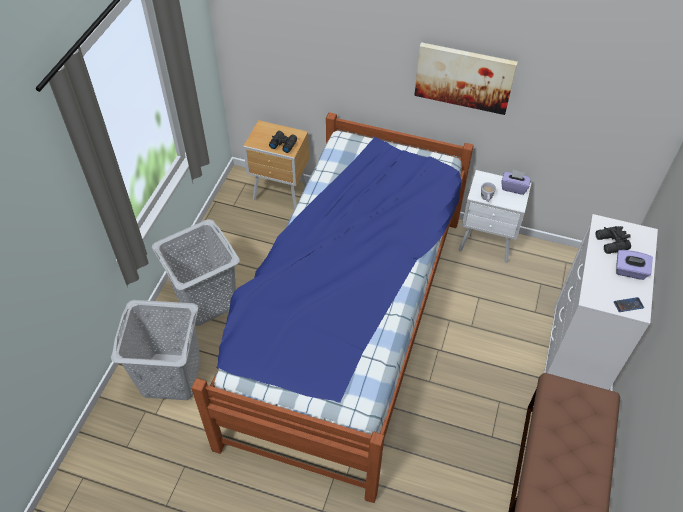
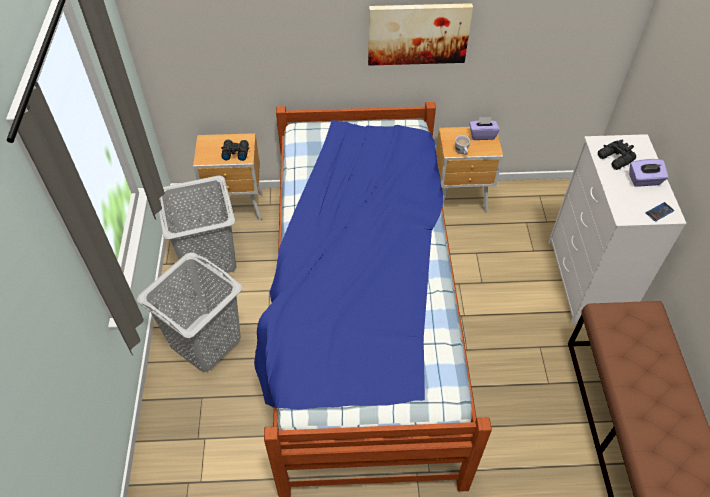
camera: 20 degrees left, 0 degrees up
grey laundry basket [111,300,201,400] -> grey laundry basket moved to [159,175,237,273]
white nightstand [458,170,531,263] -> brown nightstand [436,127,503,213]

